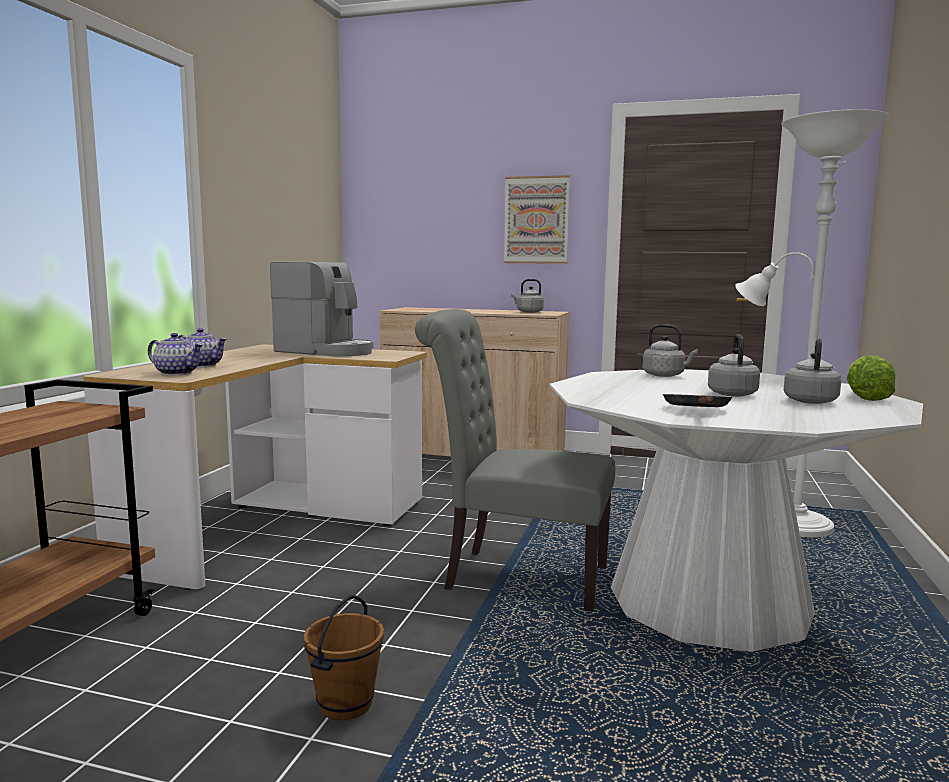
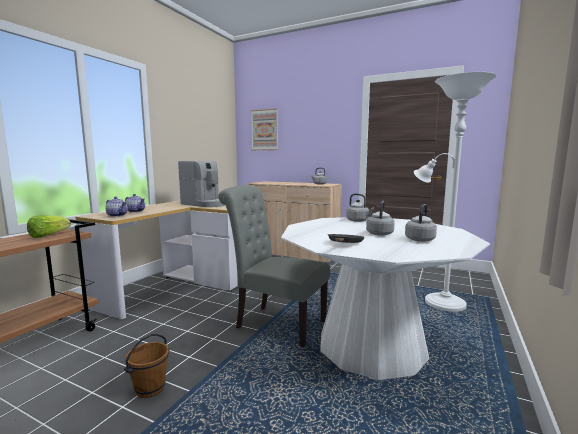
camera: 10 degrees right, 0 degrees up
picture [504,175,570,264] -> picture moved to [251,108,278,150]
lettuce [847,355,895,401] -> lettuce moved to [27,215,71,238]

